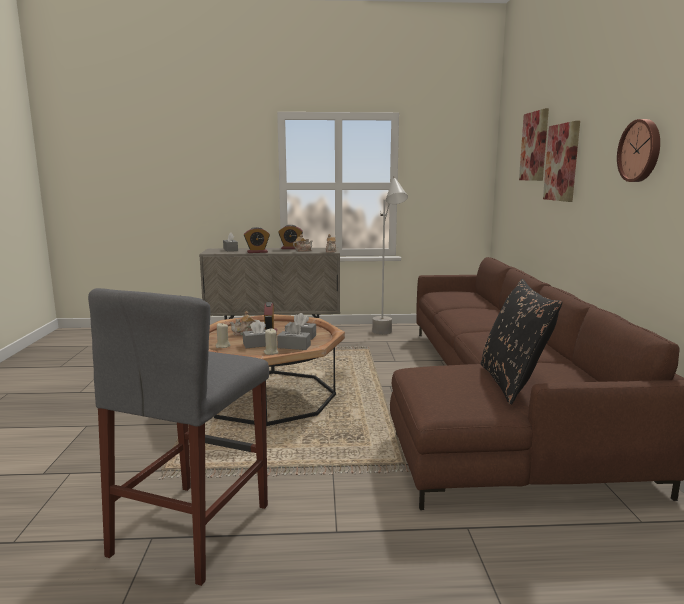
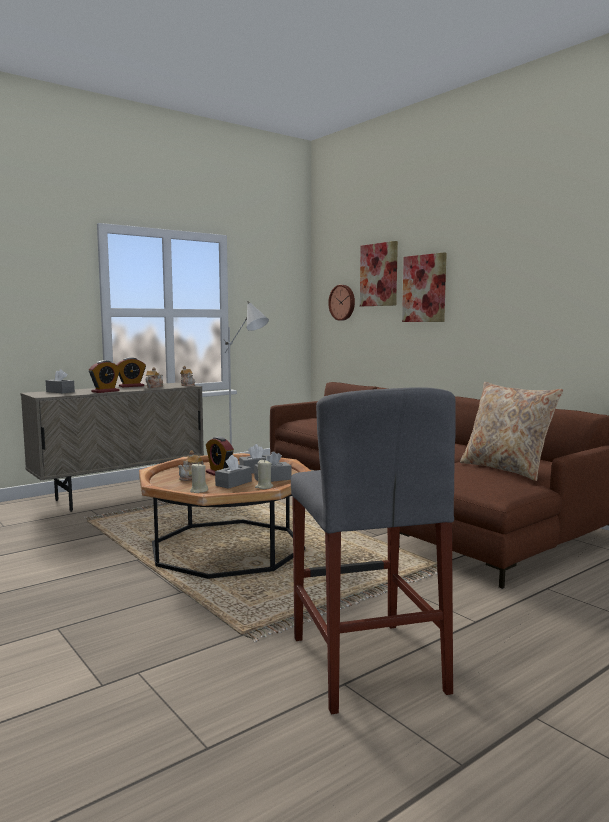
camera: 35 degrees left, 5 degrees down
black pillow [481,279,562,405] -> beige pillow [460,382,563,481]
wall clock [617,119,660,182] -> wall clock moved to [328,285,355,321]

